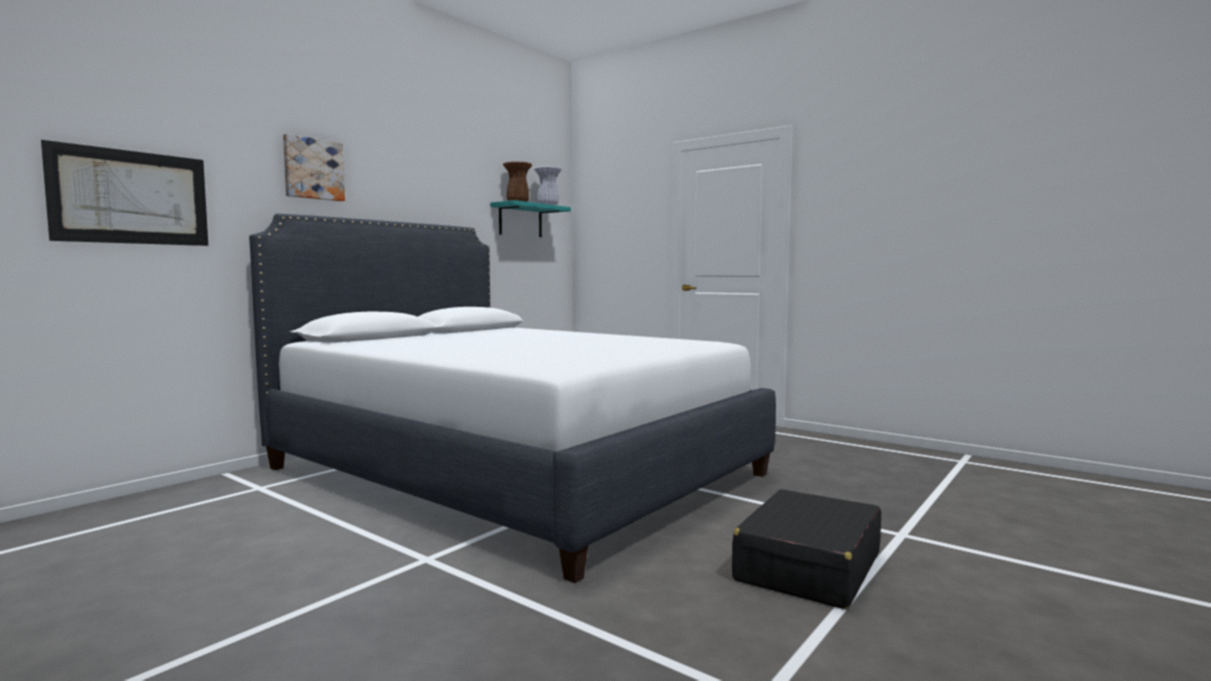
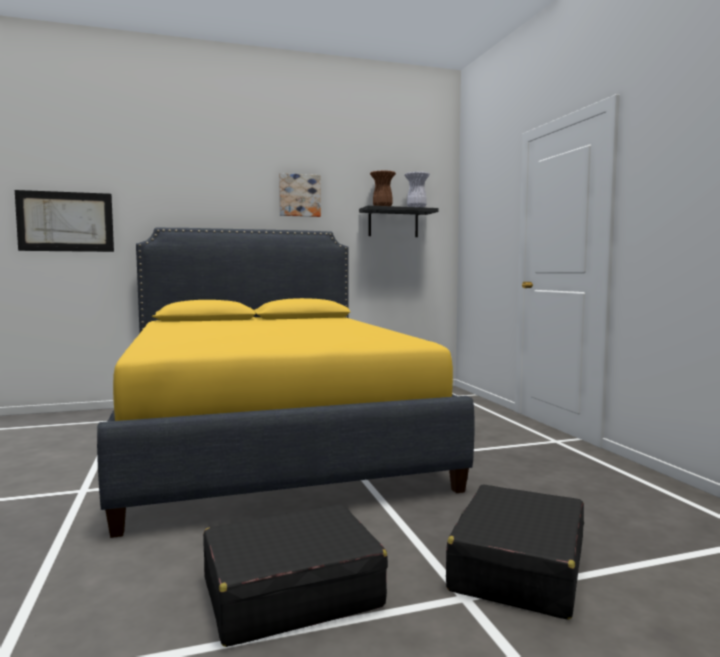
camera: 35 degrees right, 0 degrees up
white bed [249,213,776,583] -> yellow bed [97,228,474,538]
picture [283,134,345,201] -> picture moved to [279,173,321,217]
turquoise shelf [490,200,571,237] -> black shelf [359,205,439,237]
none -> black suitcase [446,484,584,620]

